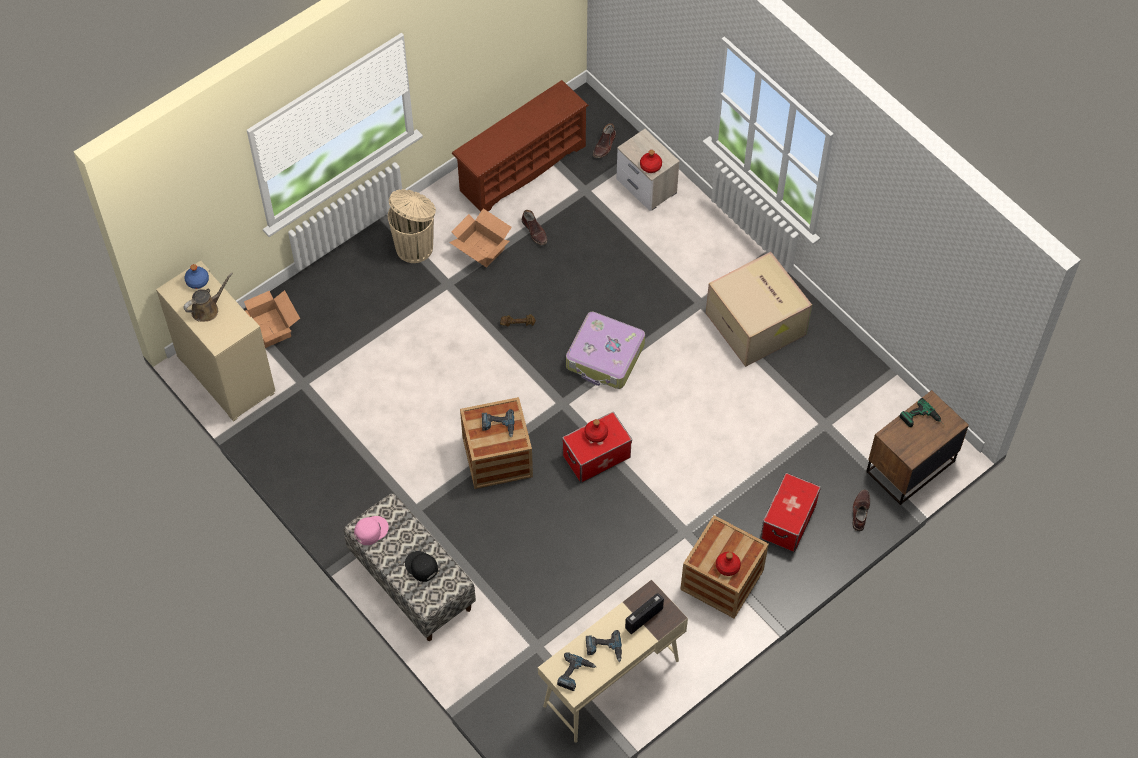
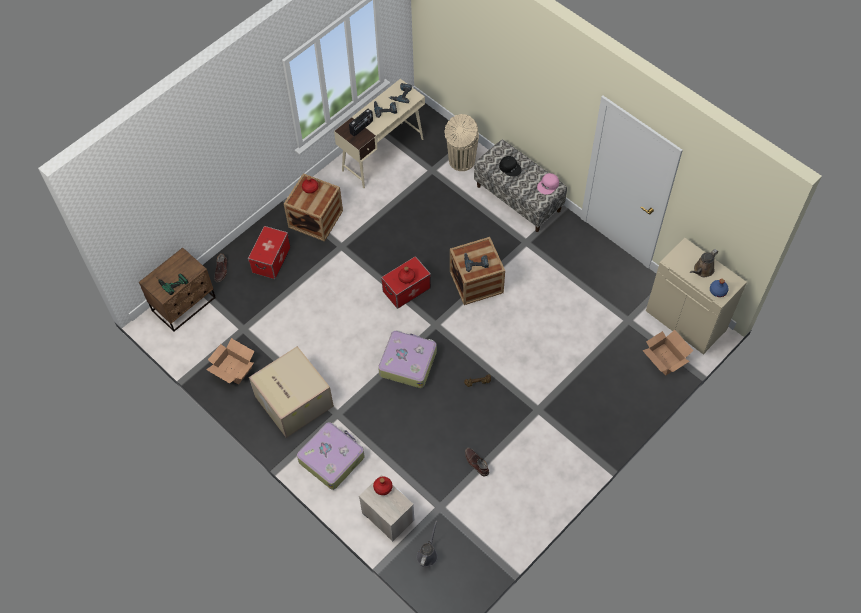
camera: 175 degrees right, 0 degrees up
beige trash can [388,189,436,263] -> beige trash can moved to [444,114,479,171]
cardboard box [449,209,512,268] -> cardboard box moved to [206,338,255,385]
brown shoe rack [452,80,589,211] -> none
brown boot [593,123,616,158] -> grey watering can [417,521,438,567]
none -> suitcase [297,422,365,490]

